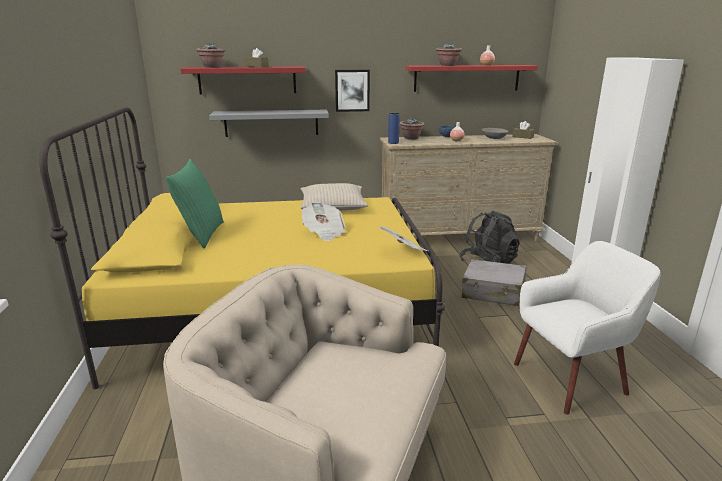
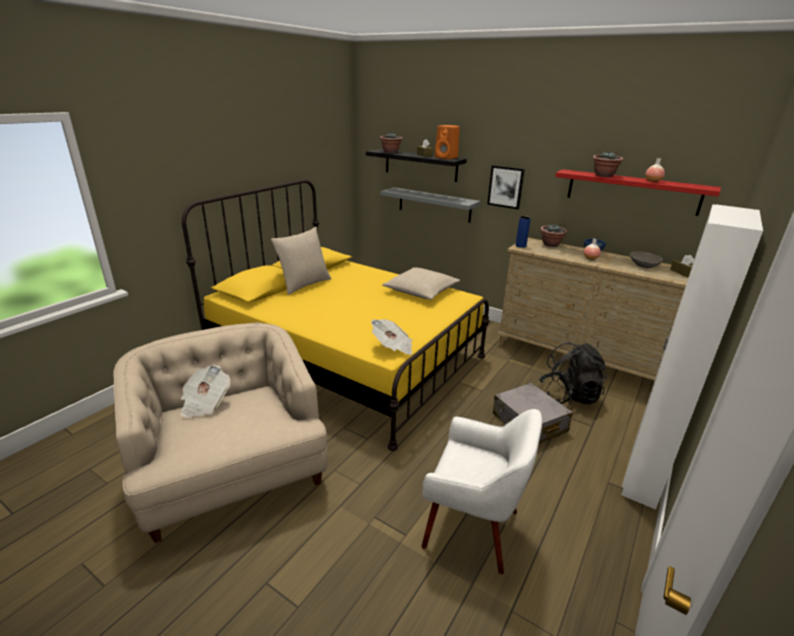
camera: 40 degrees right, 5 degrees up
green pillow [165,159,224,248] -> beige pillow [271,227,331,295]
red shelf [181,66,306,95] -> black shelf [366,149,467,182]
newspaper [302,202,346,241] -> newspaper moved to [181,365,230,417]
none -> orange speaker [435,125,460,159]

